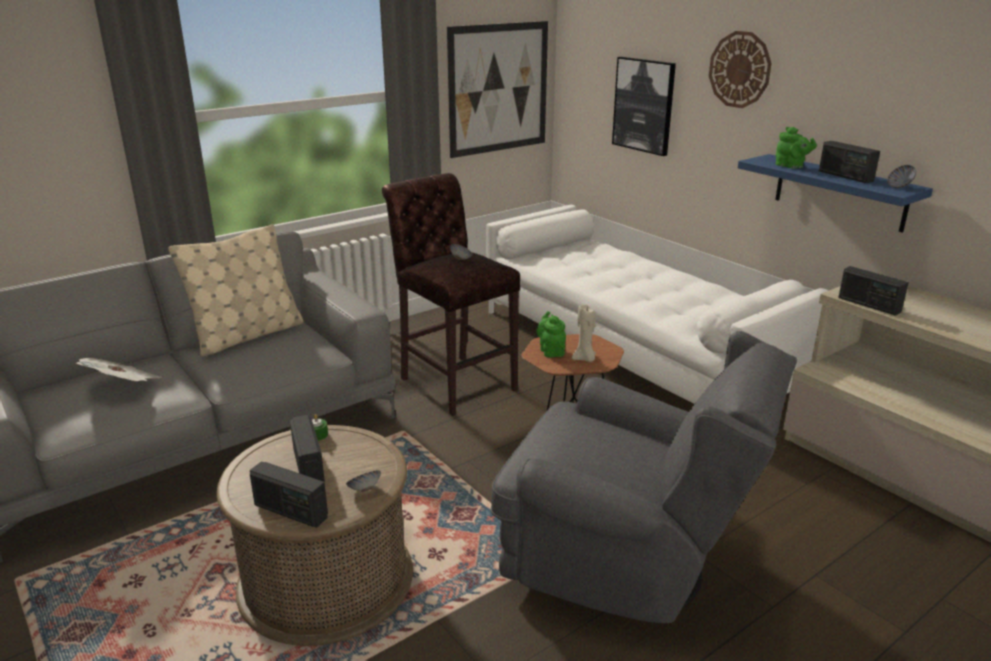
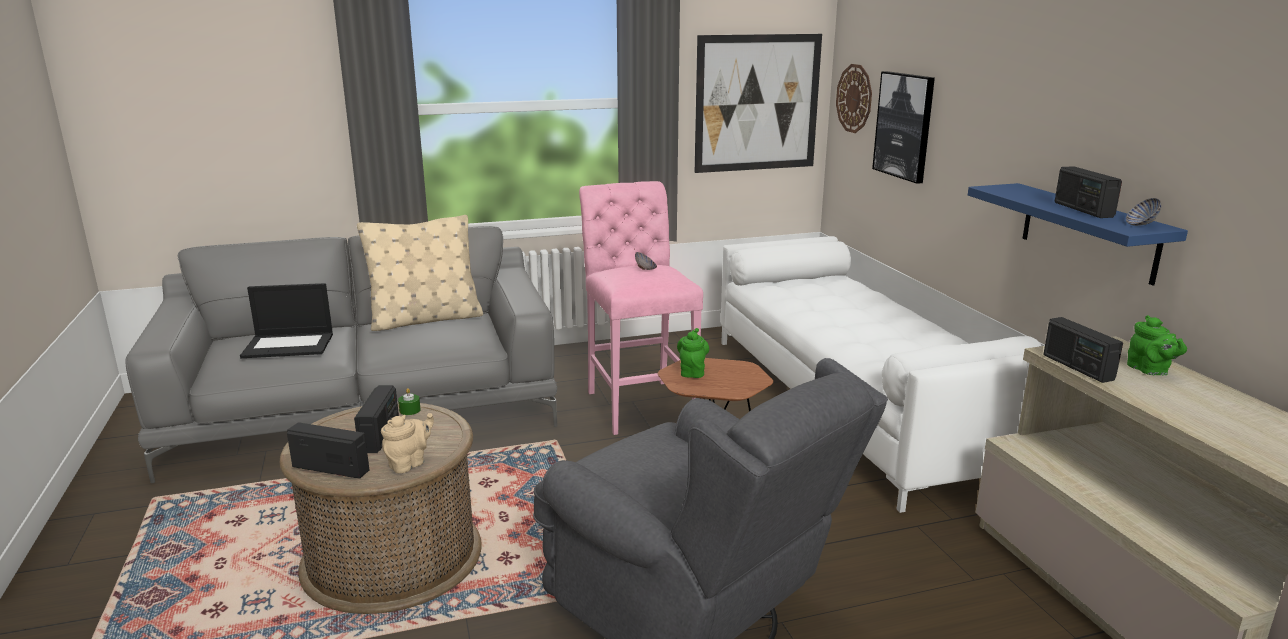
camera: 20 degrees right, 5 degrees down
newspaper [76,358,162,381] -> laptop [240,283,333,358]
radio [250,462,328,528] -> radio turned 150 degrees clockwise [287,422,369,478]
bowl [346,470,381,492] -> beige teapot [381,413,434,473]
brown stool [382,173,520,416] -> pink stool [579,181,703,435]
beige candle [572,305,596,362] -> none
wall clock [709,31,772,108] -> wall clock moved to [836,64,872,133]
green teapot [776,127,817,168] -> green teapot moved to [1127,315,1187,375]

